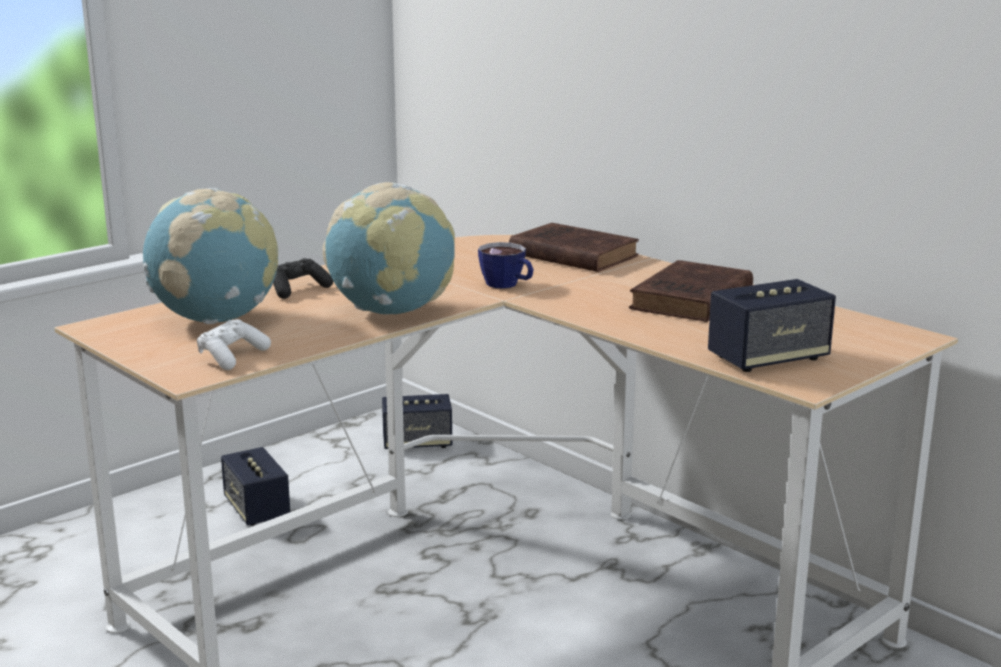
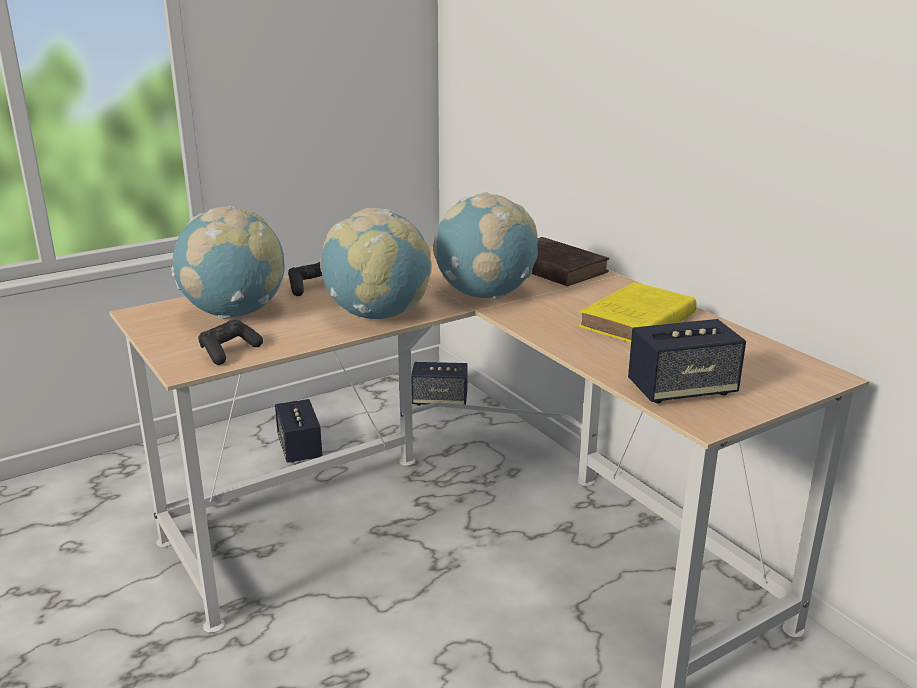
camera: 10 degrees right, 5 degrees up
white game controller [197,319,271,370] -> black game controller [198,320,263,365]
cup [478,242,534,289] -> globe [433,192,538,299]
brown book [629,260,753,322] -> yellow book [578,282,696,342]

